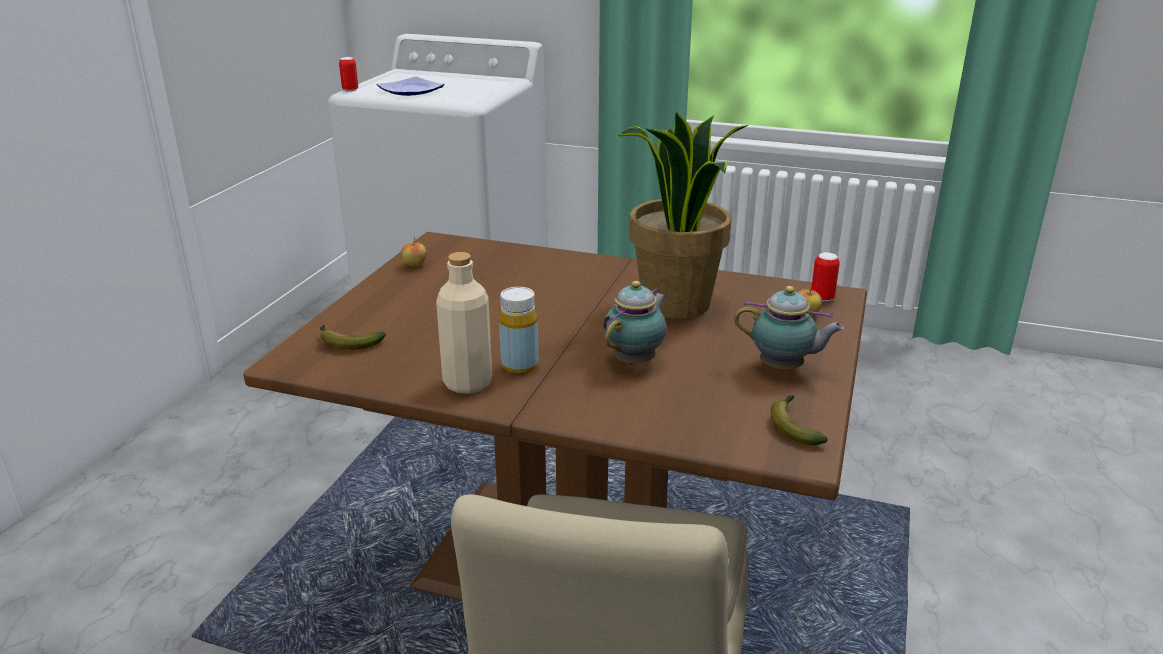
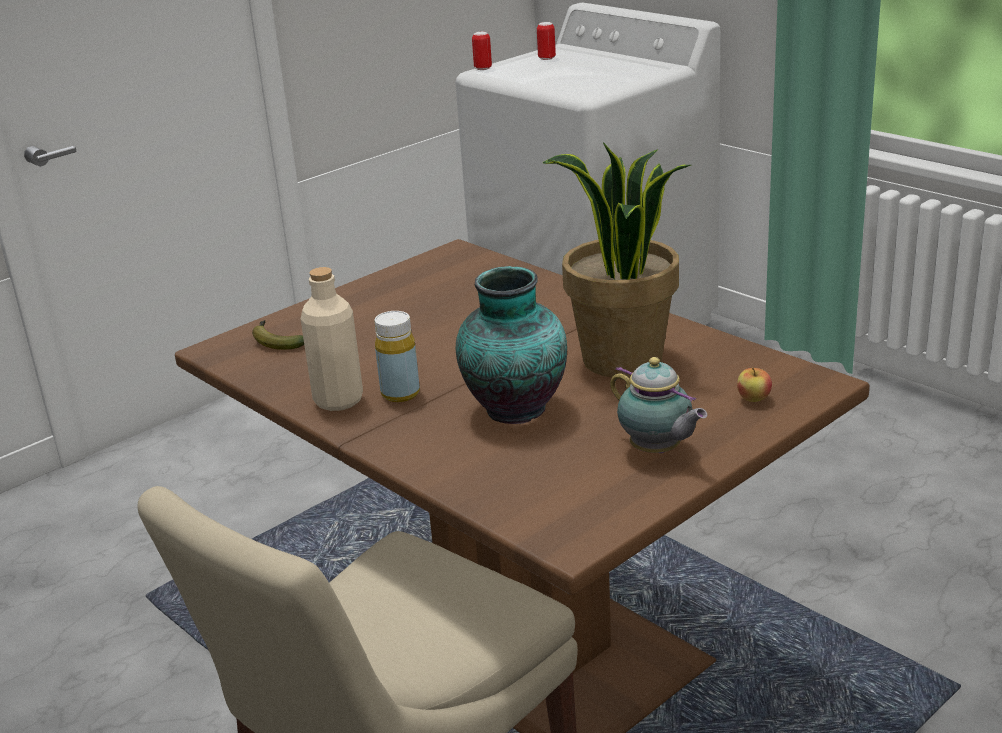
camera: 30 degrees right, 0 degrees up
plate [377,76,445,96] -> none
apple [401,238,427,267] -> none
teapot [603,281,667,365] -> vase [455,266,567,424]
banana [770,395,828,445] -> none
can [811,252,840,302] -> can moved to [537,22,556,60]

